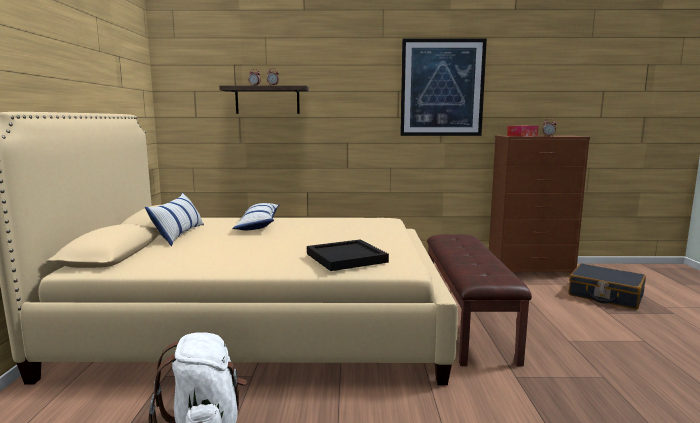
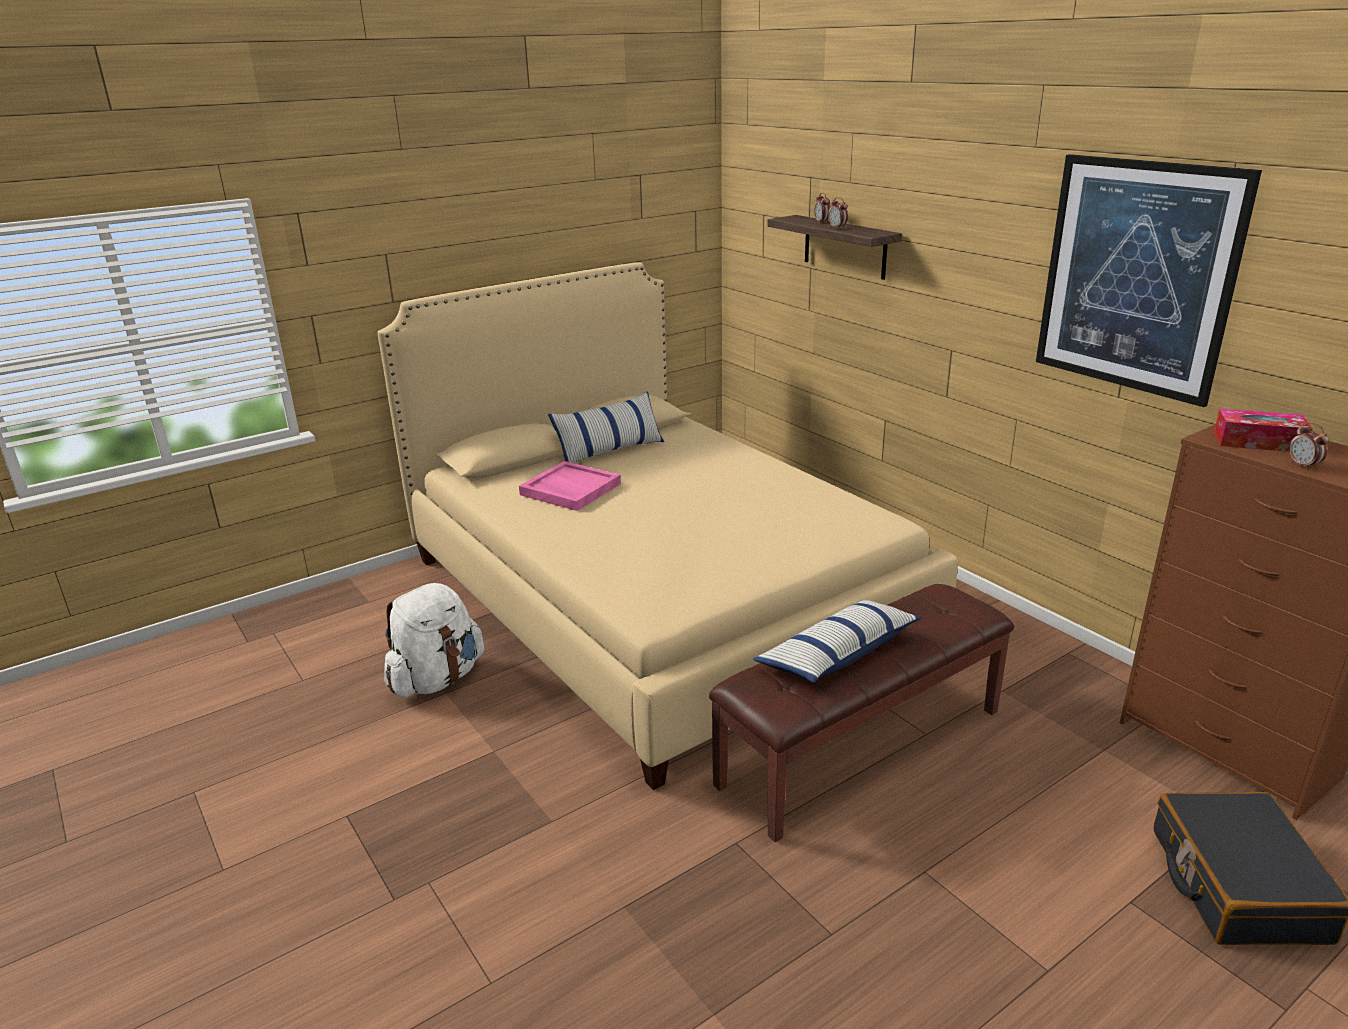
camera: 55 degrees right, 15 degrees up
pillow [232,203,279,230] -> pillow moved to [753,600,922,683]
black tray [307,240,389,271] -> none
none -> pink tray [519,461,621,511]

